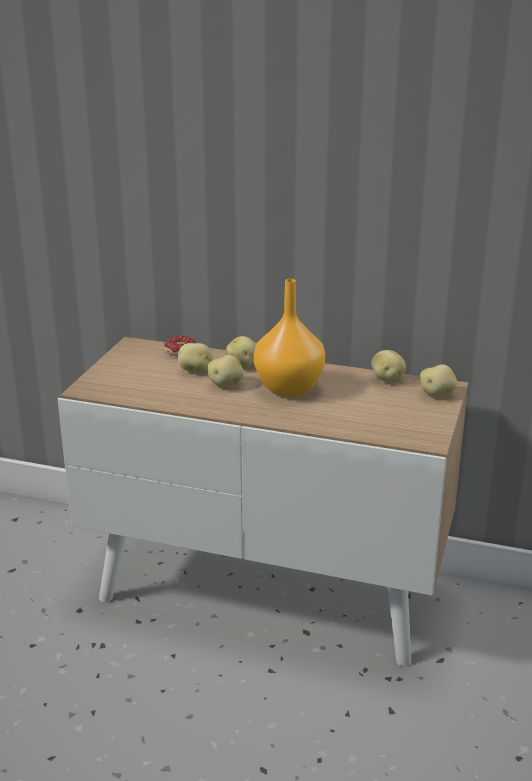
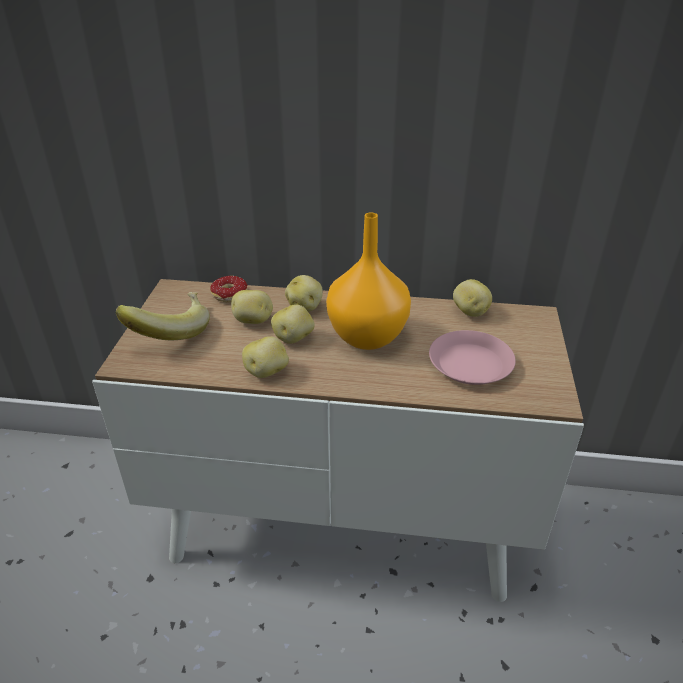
camera: 10 degrees left, 10 degrees up
potato [420,364,457,397] -> potato moved to [242,336,289,378]
none -> banana [115,292,210,340]
none -> pink plate [429,330,516,385]

